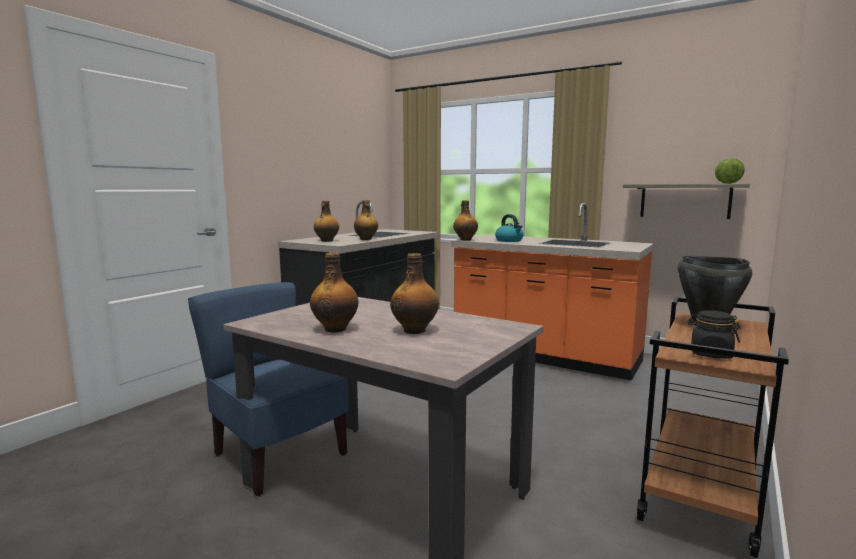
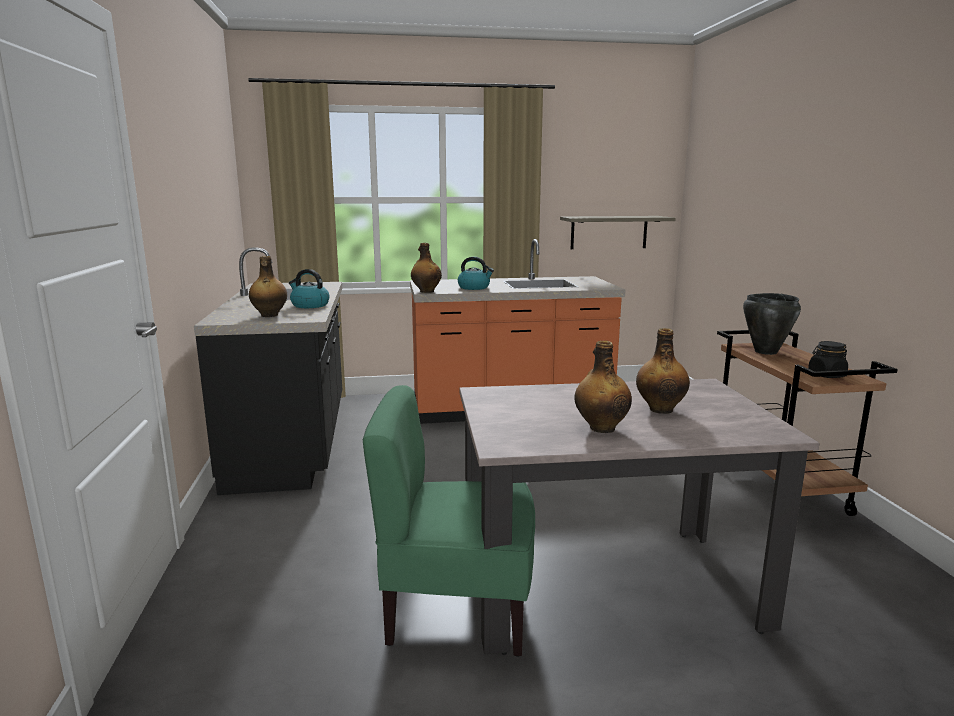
camera: 40 degrees left, 5 degrees up
blue chair [188,282,348,496] -> green chair [363,385,535,657]
bottle [354,200,378,240] -> kettle [289,269,329,308]
lettuce [715,158,745,184] -> none

